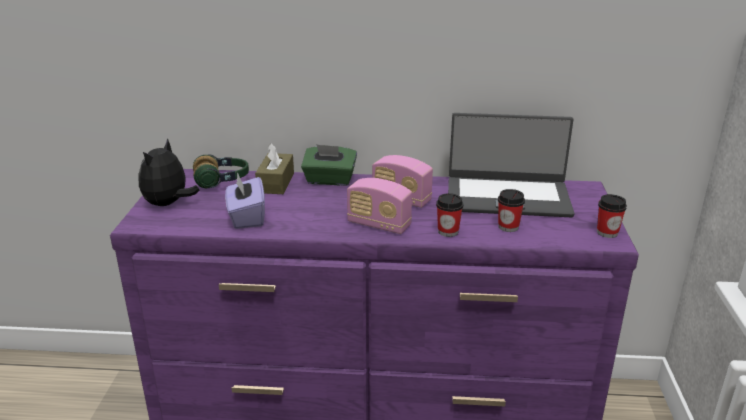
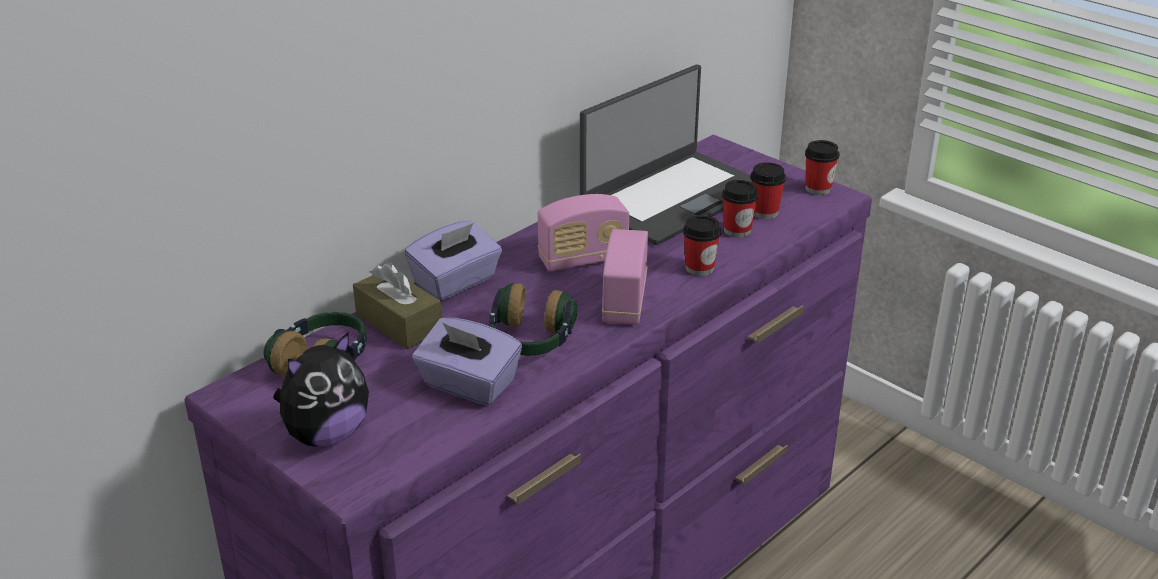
camera: 50 degrees left, 5 degrees up
plush toy [139,138,200,206] -> plush toy turned 105 degrees counterclockwise [273,332,369,447]
green tissue box [301,144,357,186] -> purple tissue box [405,221,502,300]
radio [347,178,412,234] -> radio turned 120 degrees clockwise [602,229,648,324]
none -> headphones [489,283,577,356]
none -> cup [751,162,786,219]

